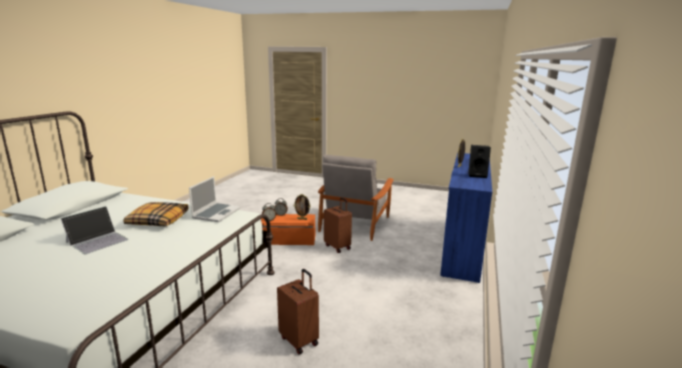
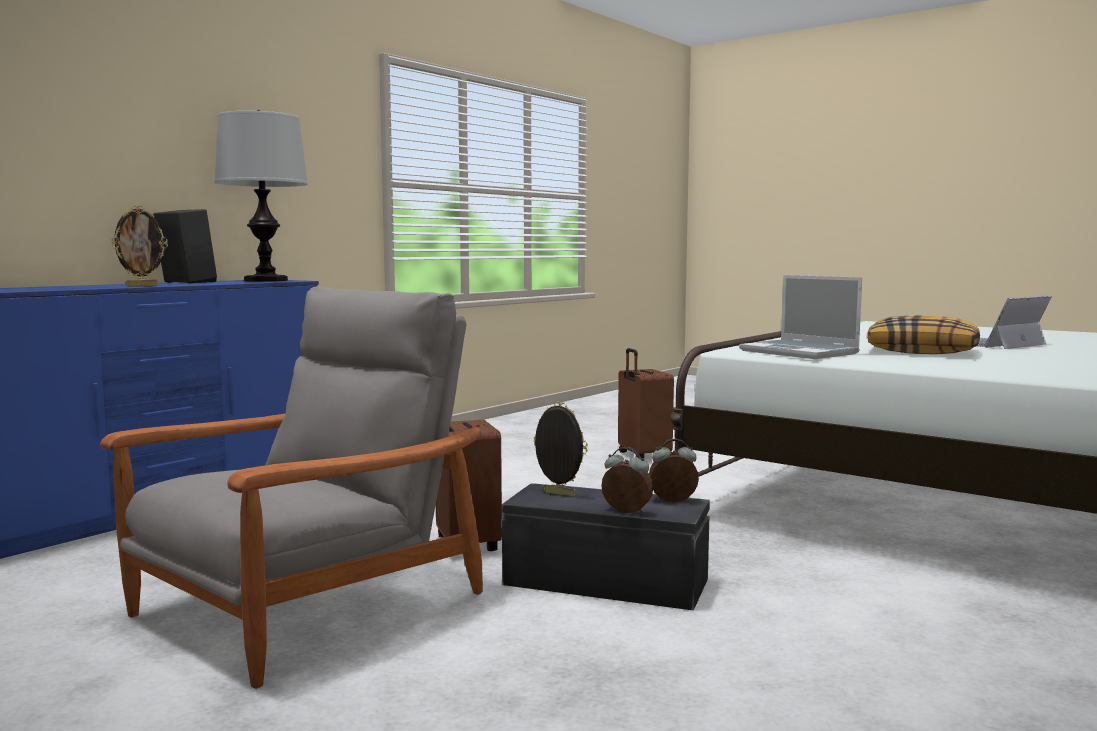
camera: 160 degrees left, 10 degrees down
laptop [189,176,241,222] -> laptop turned 75 degrees counterclockwise [739,275,862,359]
orange storage box [261,214,315,245] -> black storage box [502,483,710,611]
none -> table lamp [215,110,308,282]

